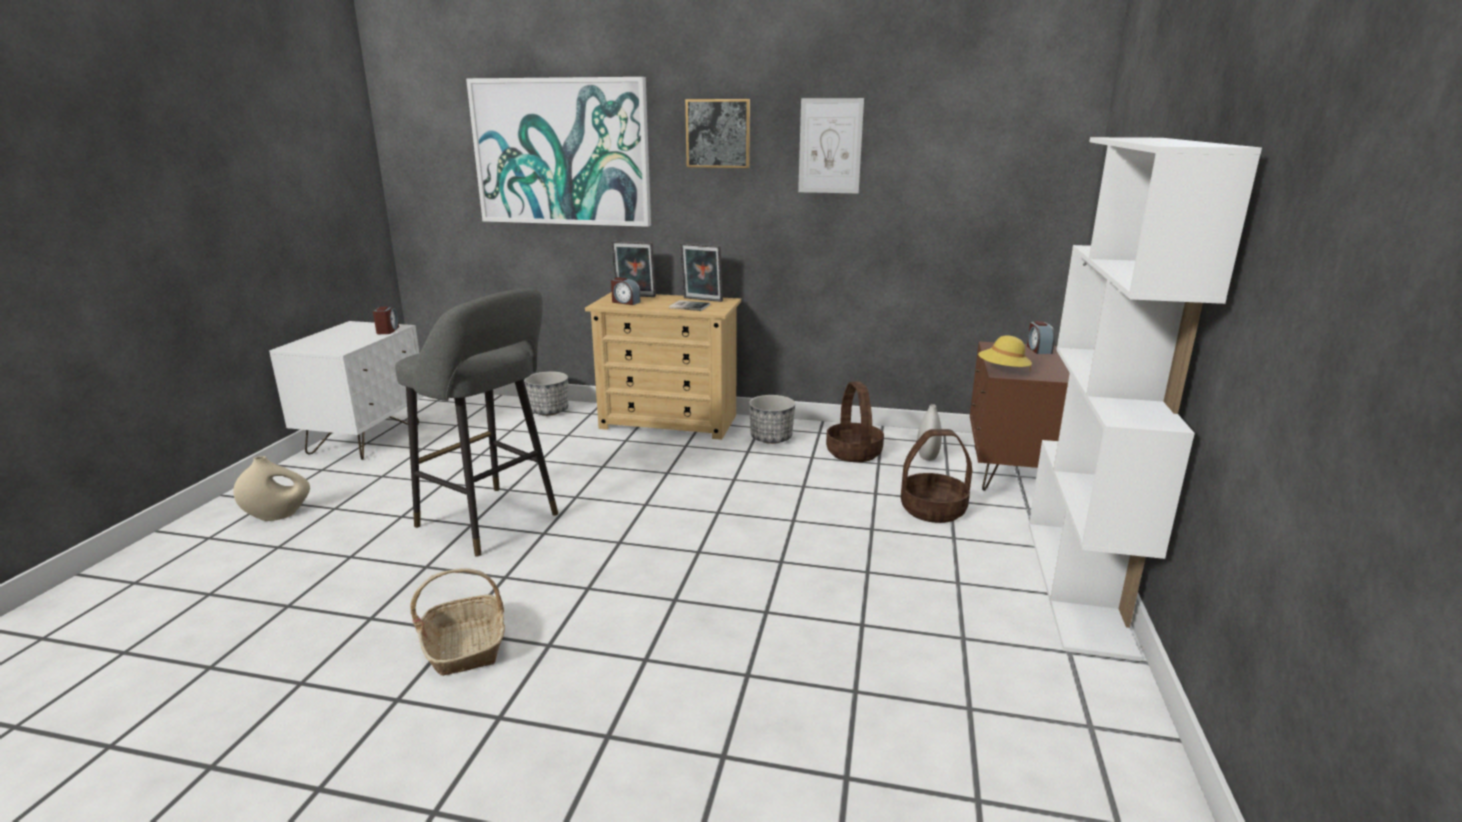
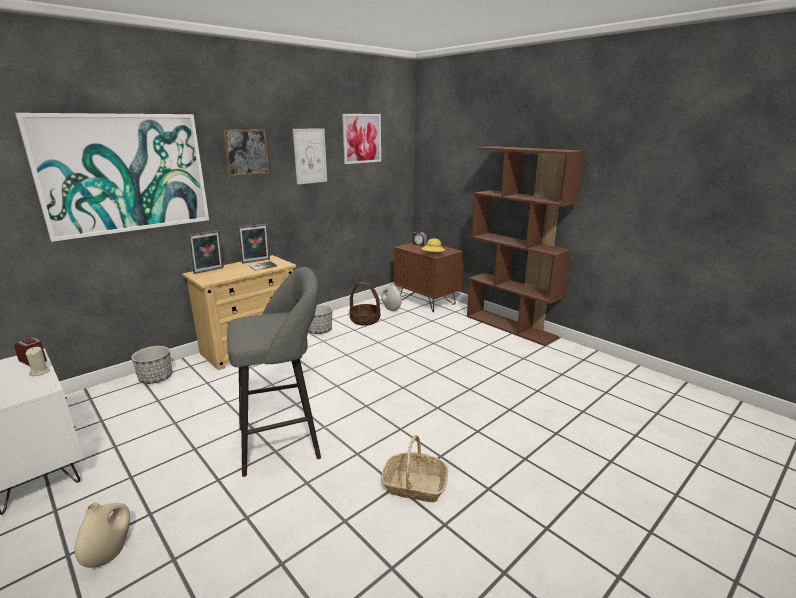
camera: 55 degrees left, 0 degrees up
alarm clock [611,277,641,305] -> none
basket [900,429,972,523] -> none
white bookcase [1029,137,1262,661] -> brown bookcase [467,146,585,346]
none -> beige candle [26,347,50,376]
none -> picture [342,114,381,164]

